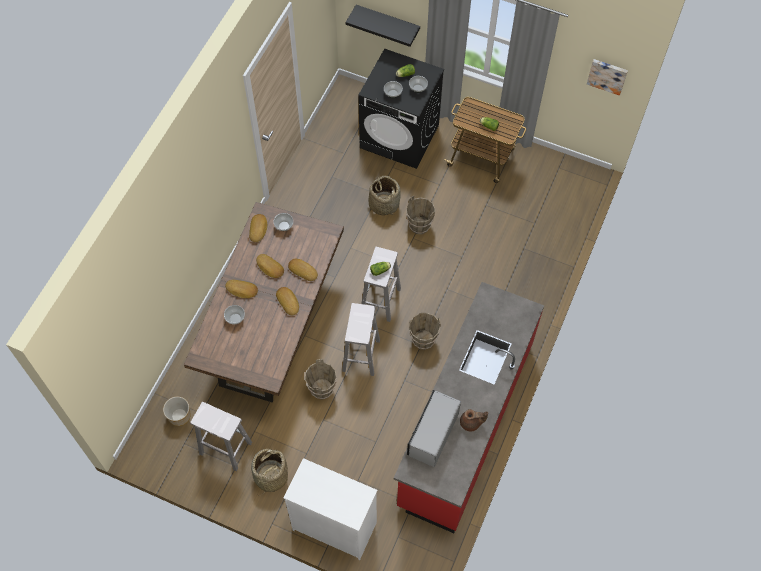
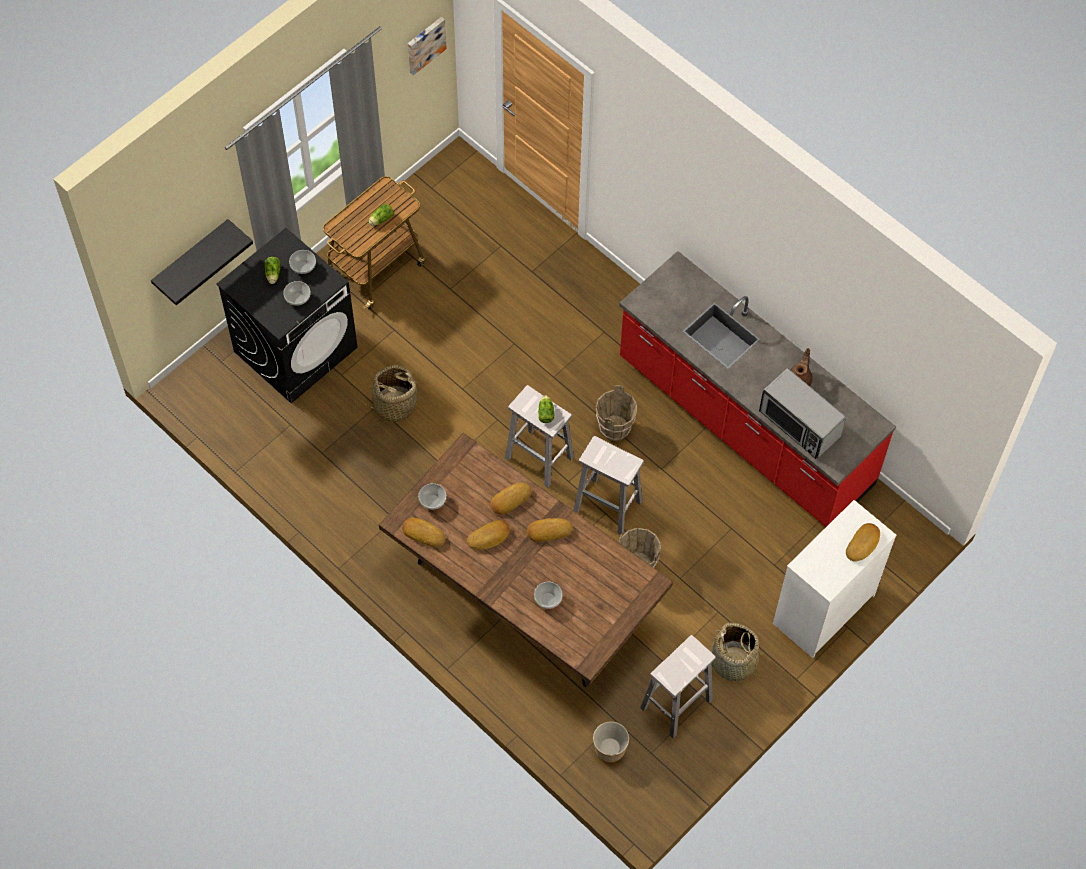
camera: 70 degrees left, 0 degrees up
bread [225,280,258,298] -> bread moved to [846,523,880,562]
brown bucket [406,196,435,234] -> none

